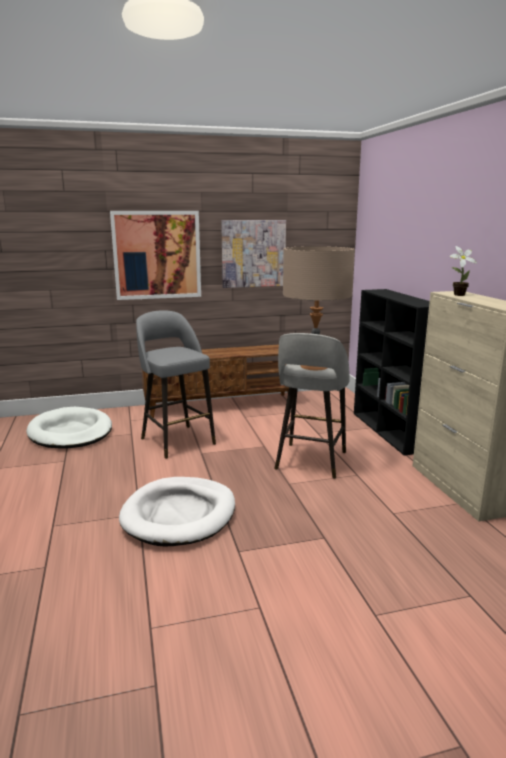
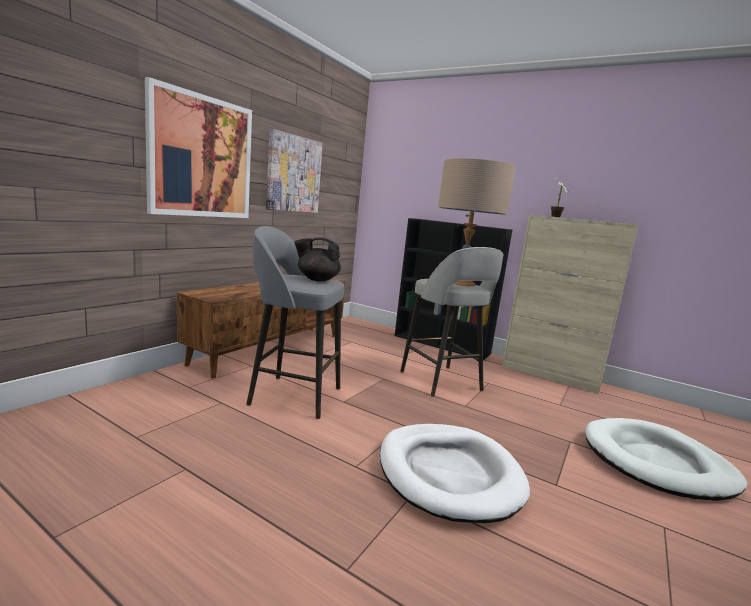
camera: 45 degrees left, 5 degrees down
white dog bed [26,407,112,449] -> white dog bed moved to [585,418,747,501]
none -> black teapot [294,238,341,281]

